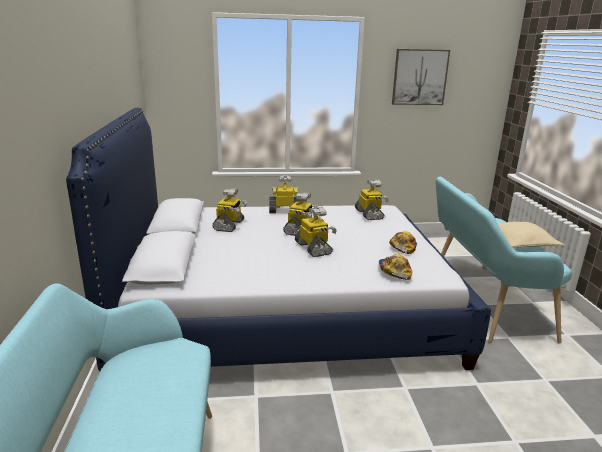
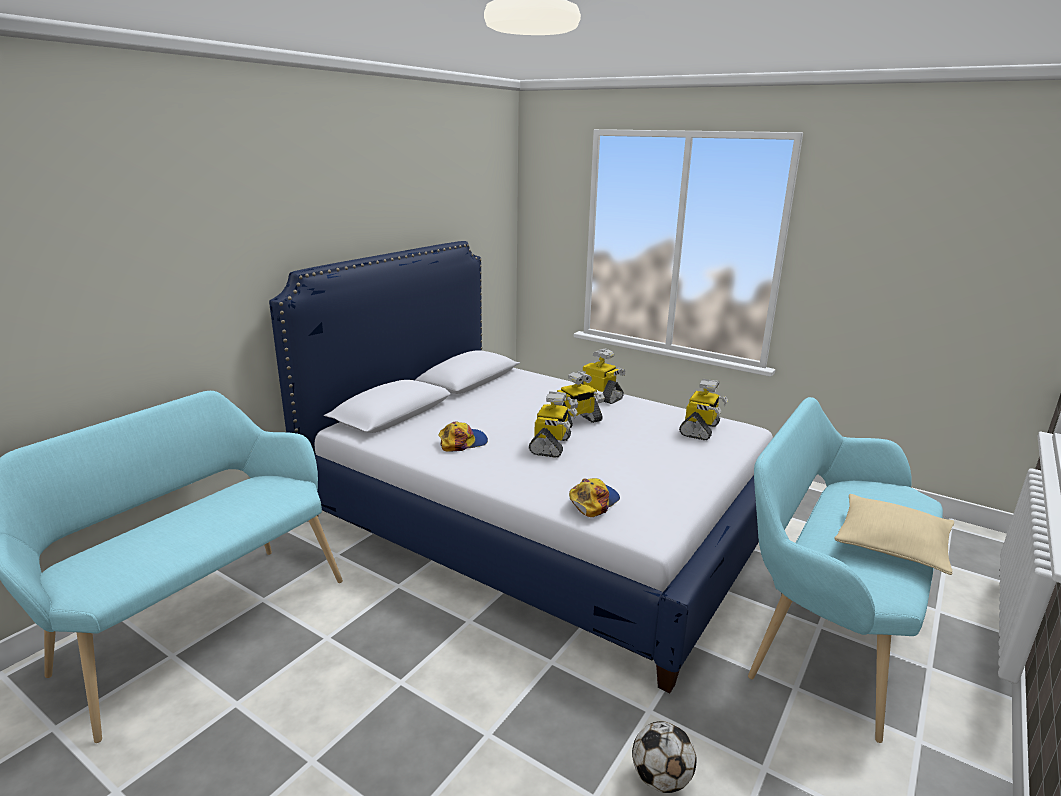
camera: 40 degrees right, 0 degrees up
toy robot [212,188,247,232] -> none
cap [389,231,417,254] -> cap moved to [438,421,488,452]
picture [392,49,450,105] -> none
none -> football [632,721,697,793]

